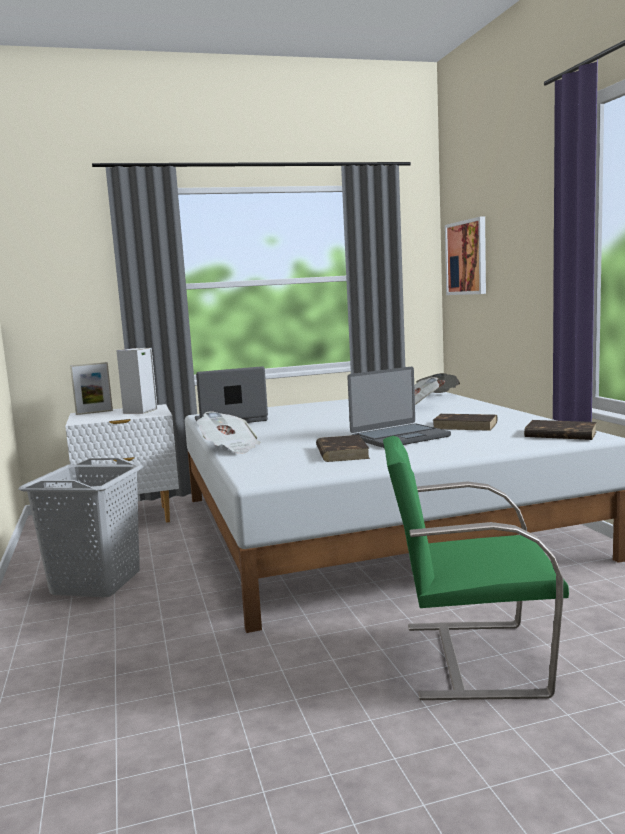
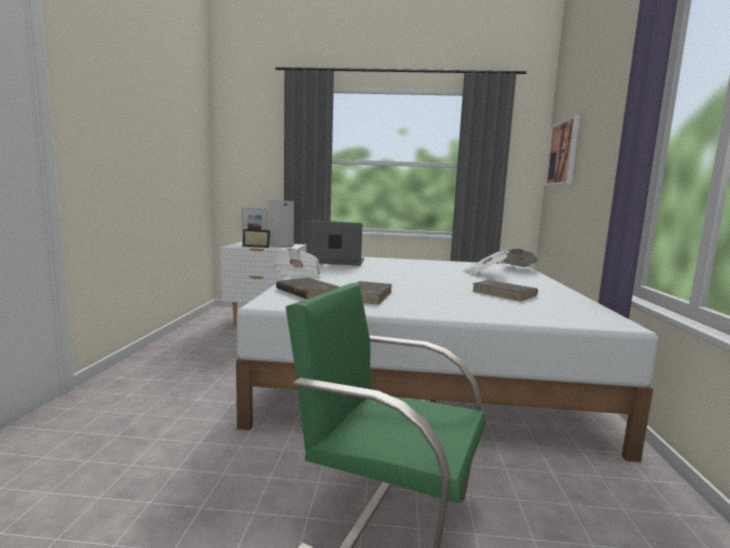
camera: 20 degrees right, 0 degrees up
grey laundry basket [18,458,144,597] -> none
laptop [347,367,451,448] -> none
brown book [524,420,597,440] -> brown book moved to [276,277,339,299]
none -> picture frame [243,229,270,248]

